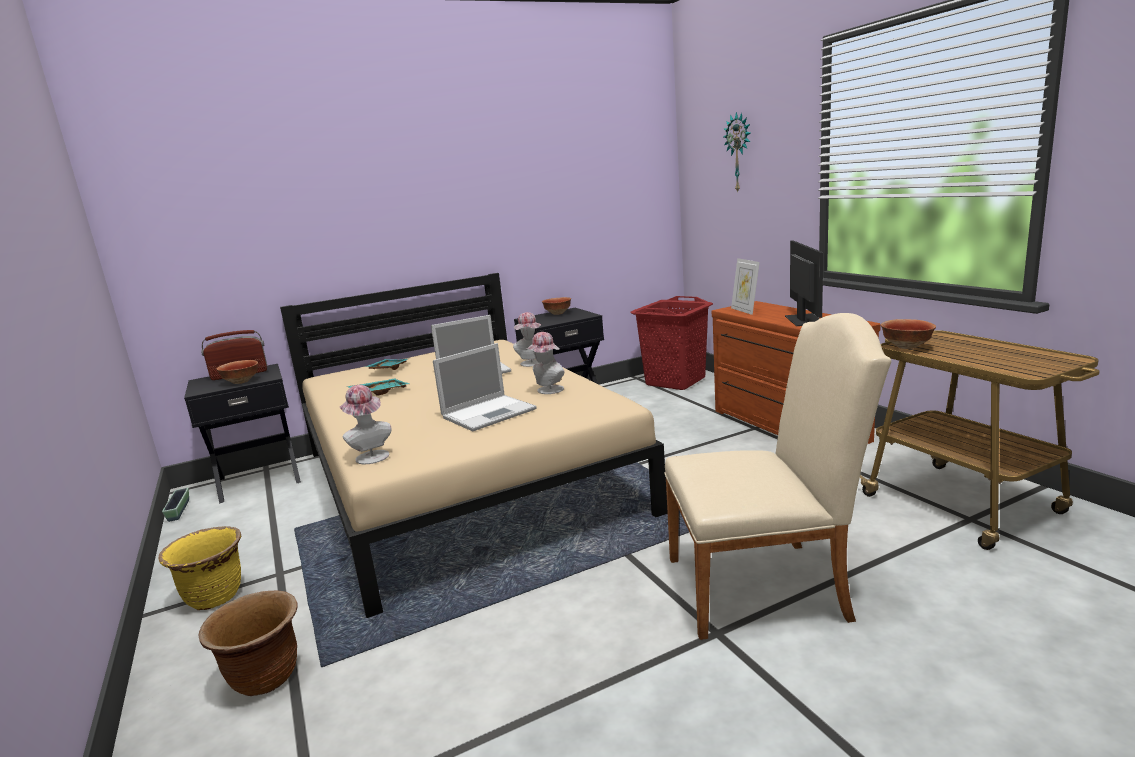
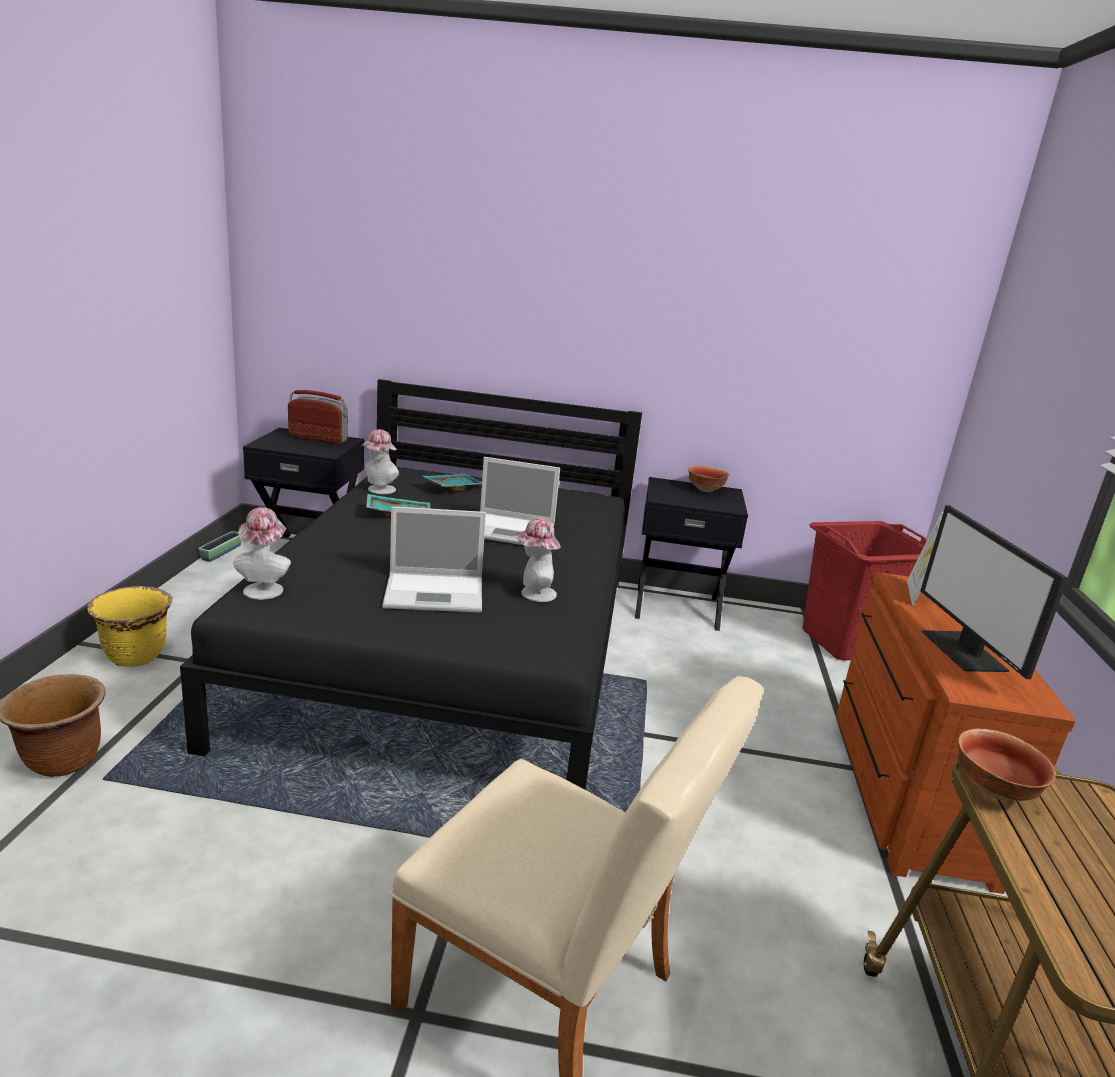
camera: 30 degrees right, 5 degrees up
bowl [217,360,258,384] -> none
beige bed [280,273,668,618] -> black bed [180,379,642,790]
hat [513,312,541,367] -> hat moved to [363,429,399,494]
wall clock [723,112,751,193] -> none
monitor [785,240,823,326] -> monitor turned 135 degrees clockwise [920,505,1068,679]

